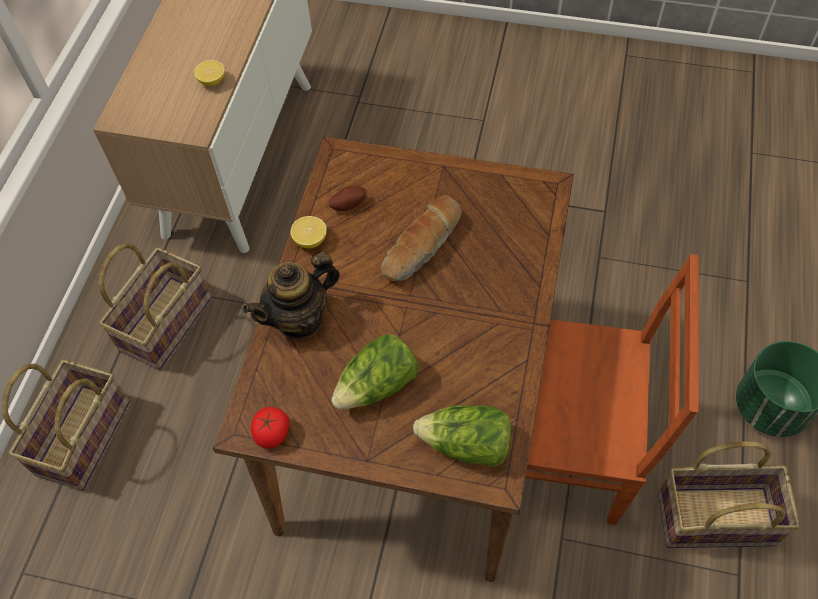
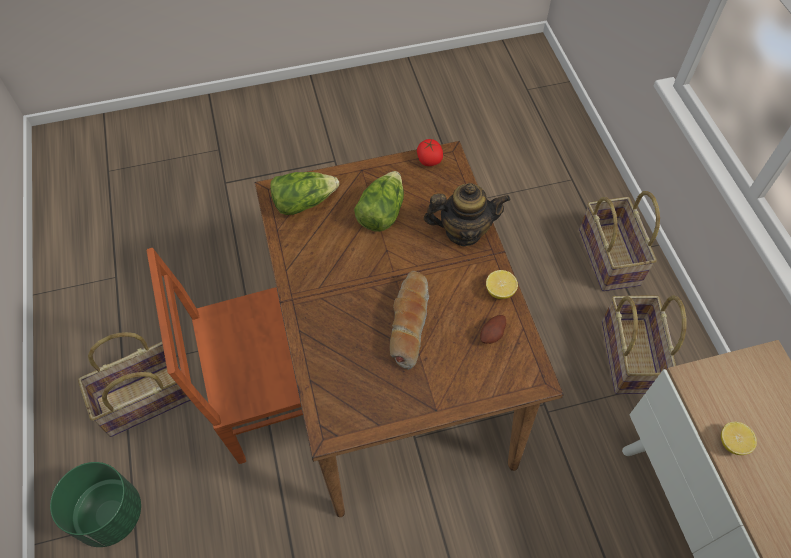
camera: 150 degrees right, 0 degrees up
teapot [243,252,340,340] -> teapot turned 60 degrees clockwise [424,183,510,246]

